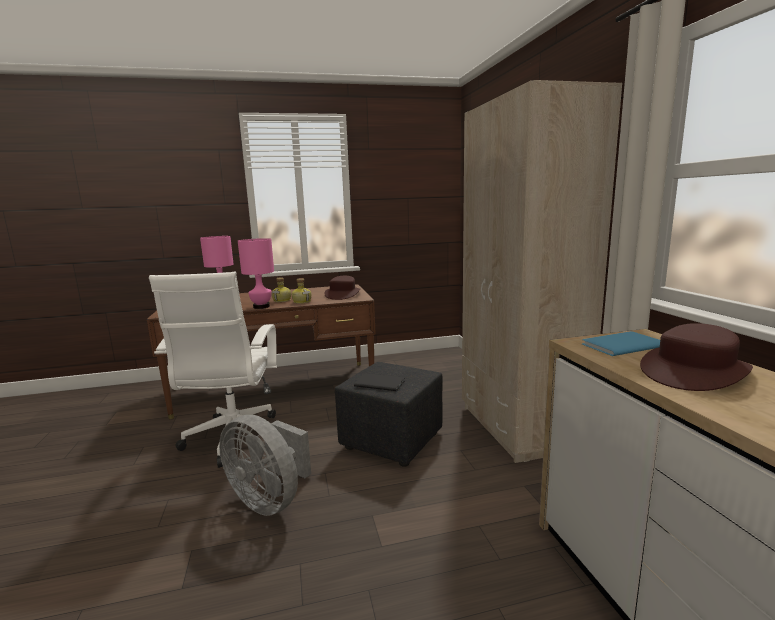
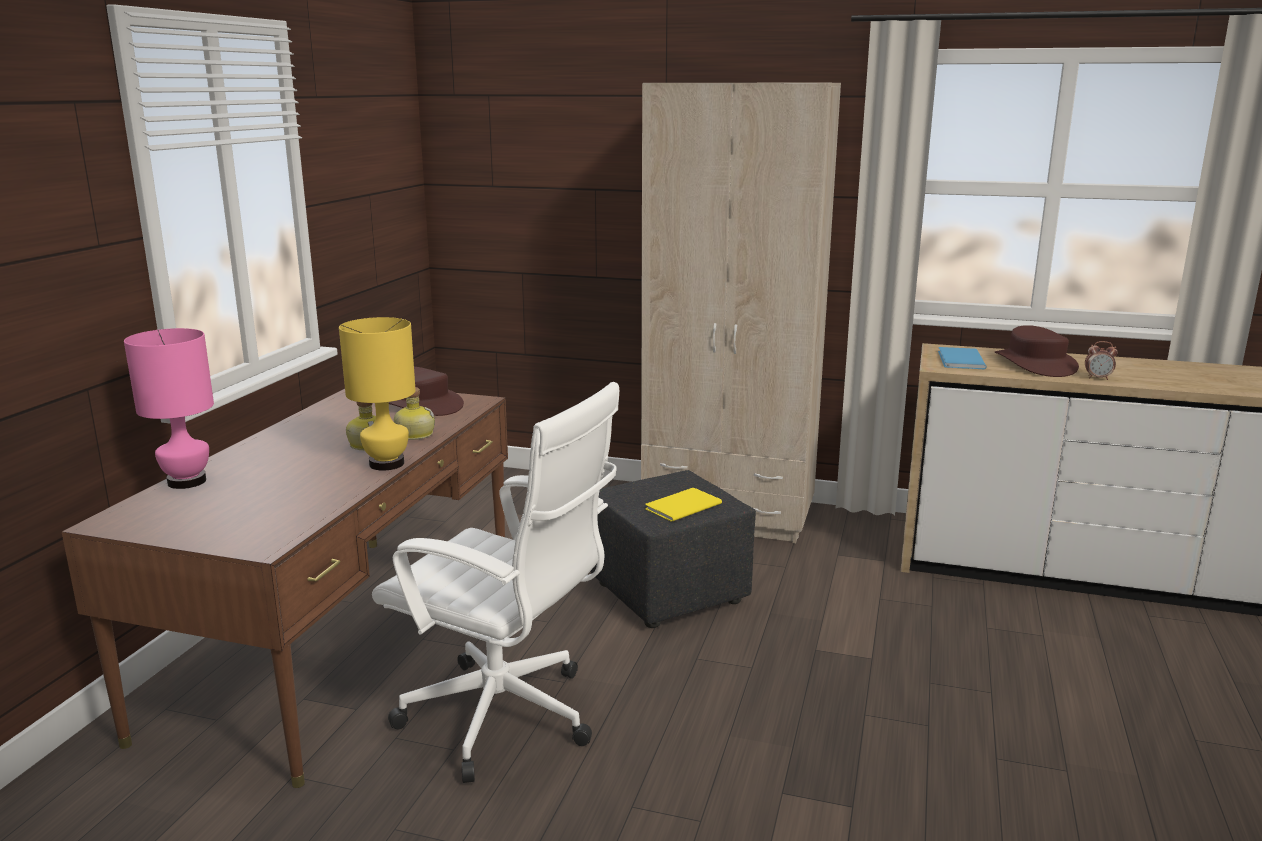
camera: 60 degrees left, 5 degrees up
grey fan [219,415,311,516] -> none
pink table lamp [238,238,274,309] -> yellow table lamp [339,317,416,471]
black book [354,374,404,391] -> yellow book [645,488,722,522]
none -> alarm clock [1085,341,1118,380]

